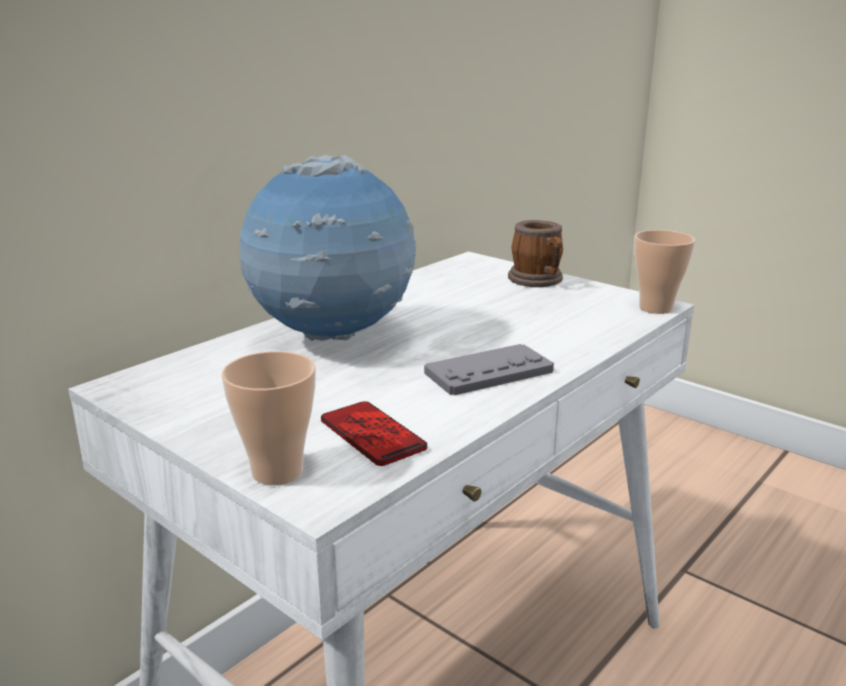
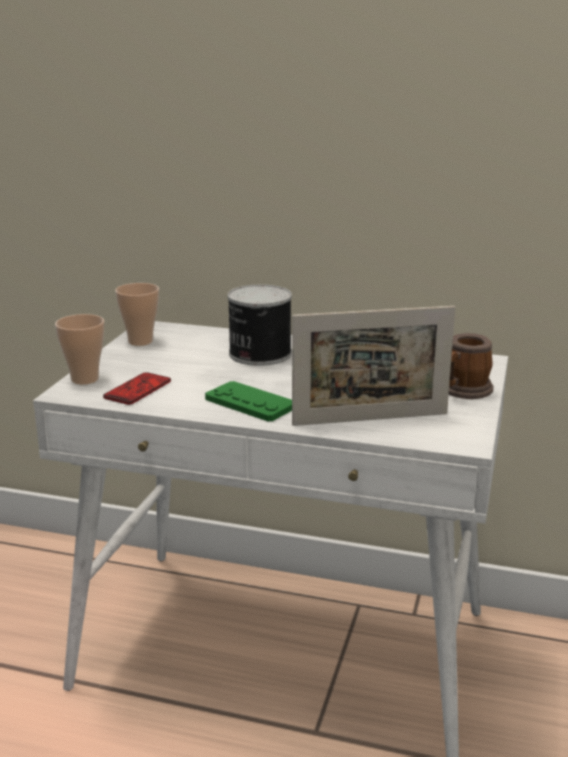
camera: 65 degrees right, 0 degrees up
globe [240,155,417,341] -> can [228,285,292,366]
grey game controller [424,344,554,395] -> green game controller [205,381,292,422]
cup [634,230,695,314] -> cup moved to [115,283,159,346]
none -> picture frame [292,306,455,426]

